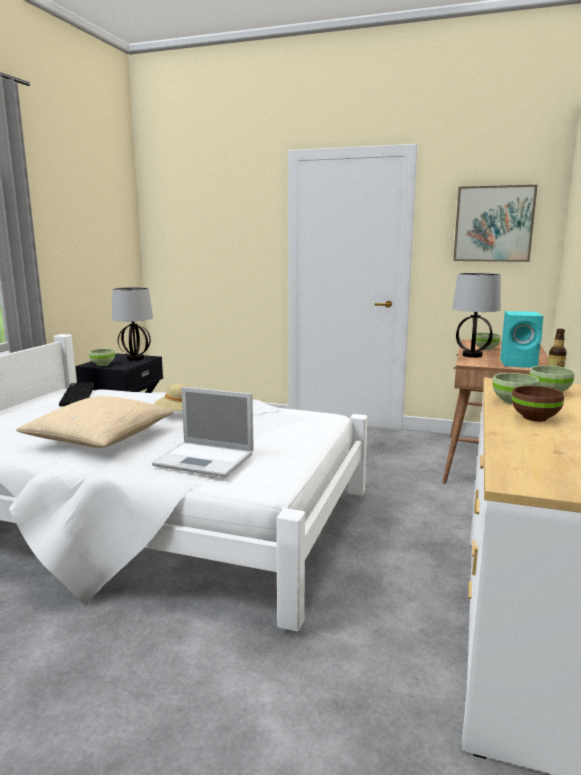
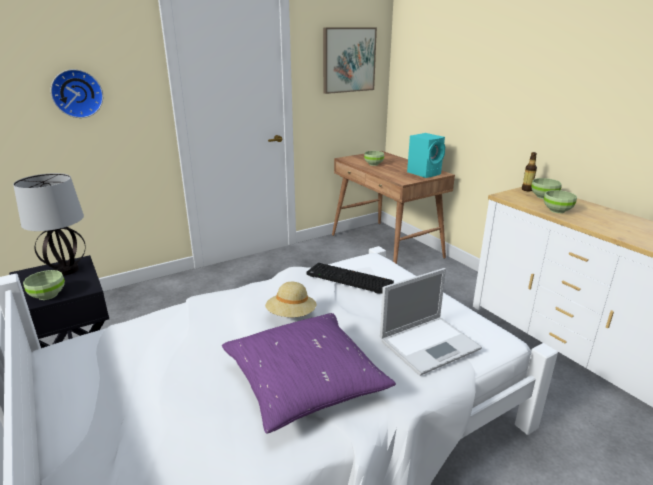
camera: 50 degrees left, 10 degrees up
beige pillow [16,396,175,448] -> purple pillow [222,313,396,433]
keyboard [59,382,94,406] -> keyboard moved to [306,263,394,294]
table lamp [452,273,501,358] -> none
brown bowl [512,386,564,422] -> none
none -> wall clock [50,69,103,118]

